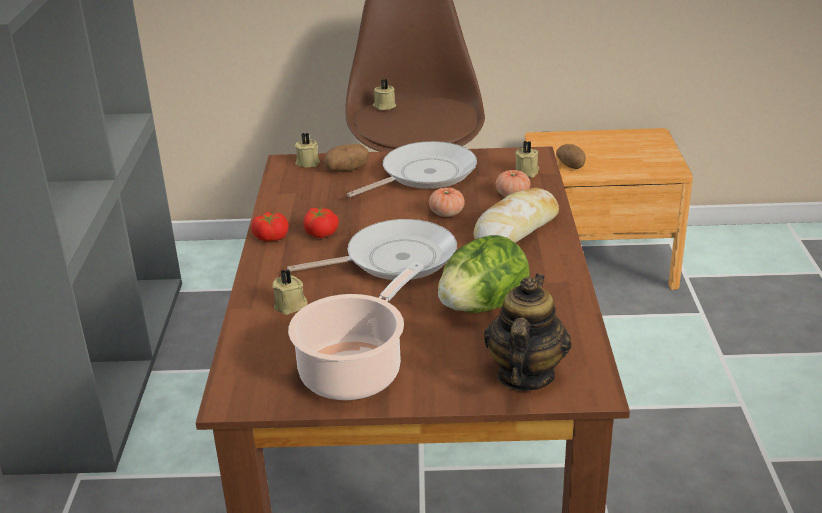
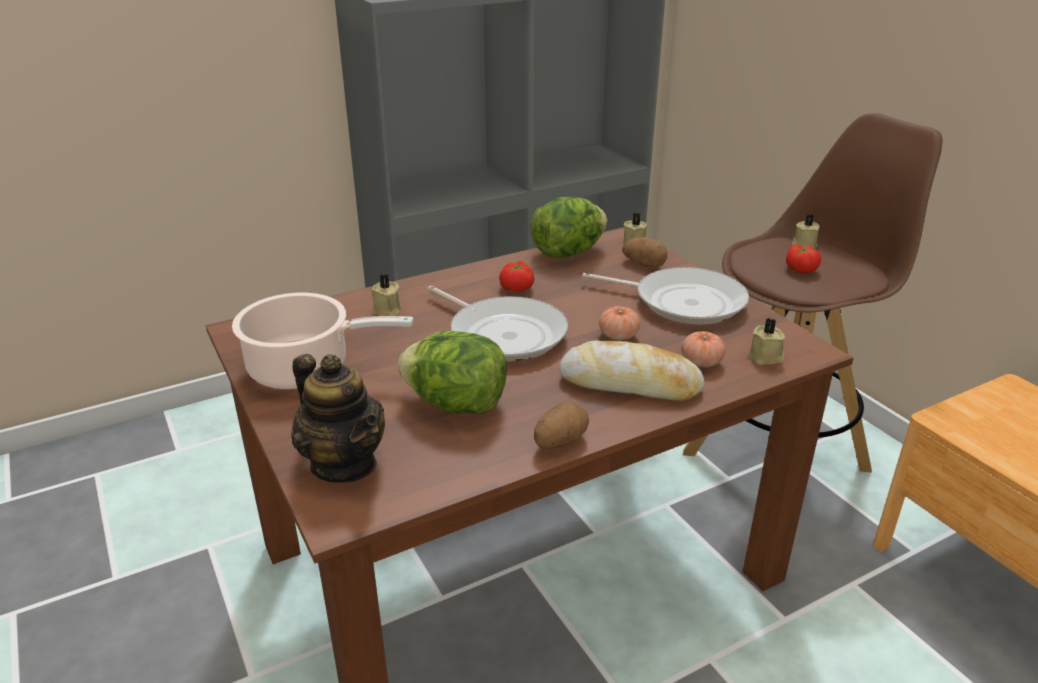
camera: 60 degrees right, 0 degrees up
tomato [251,212,289,241] -> tomato moved to [786,244,821,273]
teapot [484,274,571,391] -> teapot turned 60 degrees clockwise [291,354,385,483]
potato [556,144,586,169] -> potato moved to [534,401,589,449]
none -> lettuce [530,197,607,258]

